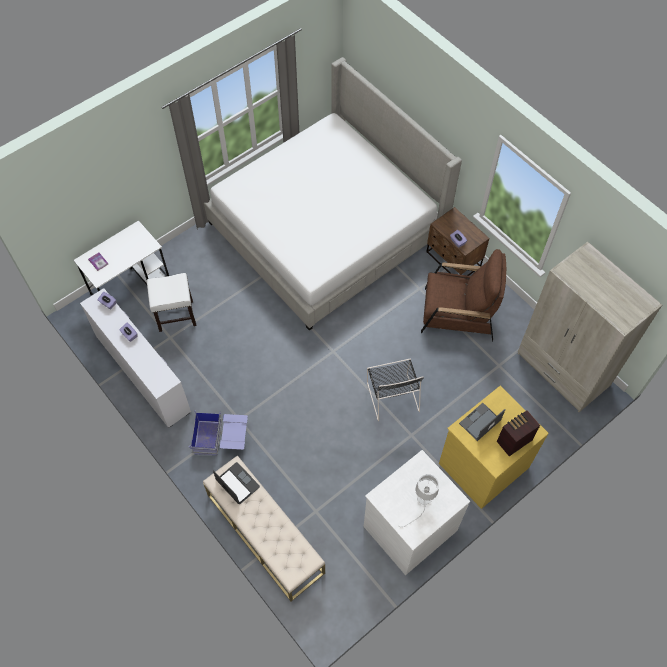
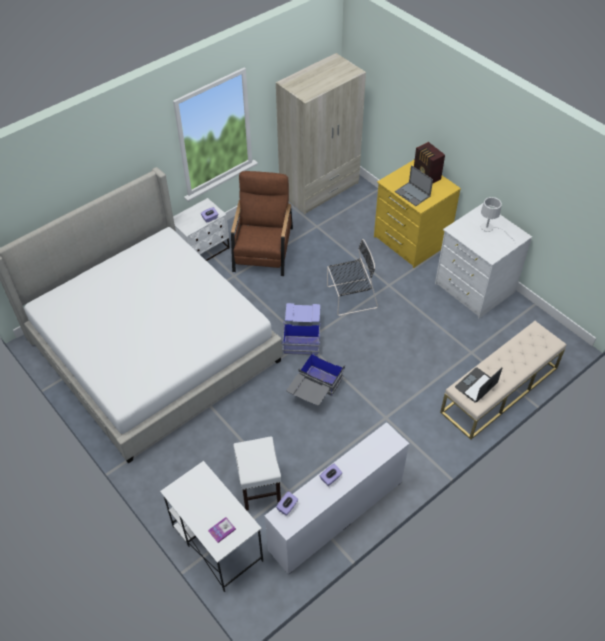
camera: 90 degrees left, 10 degrees down
blue storage box [189,410,248,455] -> blue storage box moved to [282,303,321,355]
brown nightstand [427,207,490,276] -> white nightstand [173,198,230,261]
none -> grey storage box [286,352,345,406]

